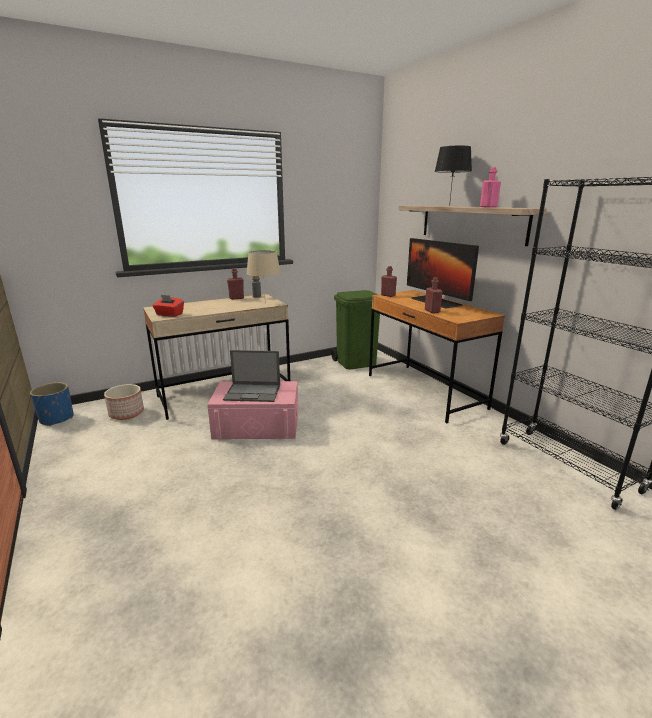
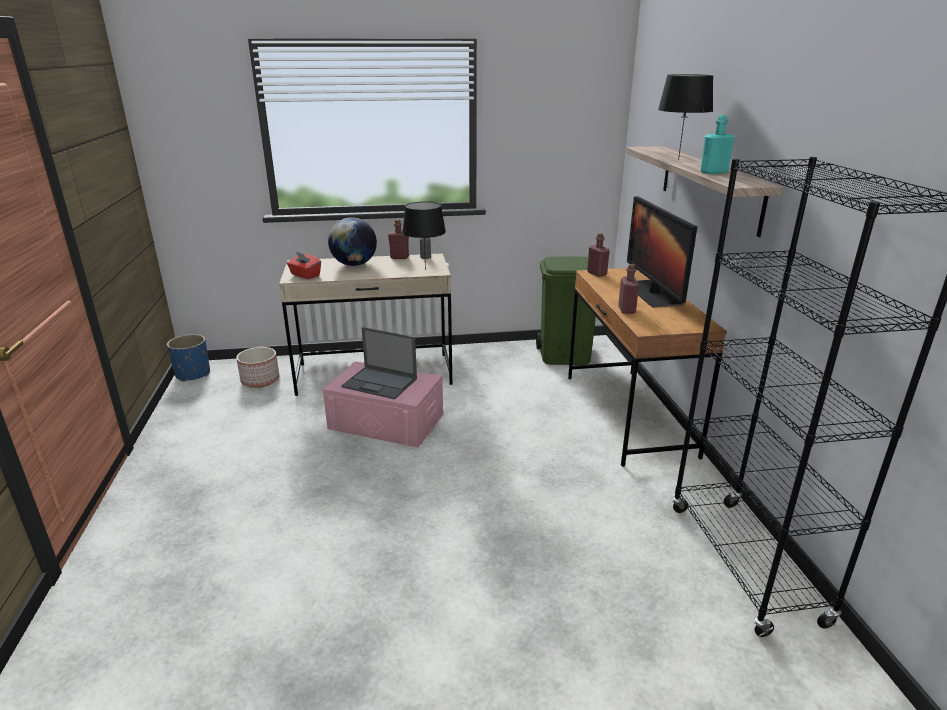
camera: 20 degrees right, 5 degrees up
beige table lamp [246,250,281,293] -> black table lamp [402,202,446,270]
pink bottle [480,167,501,207] -> turquoise bottle [700,115,734,174]
none -> globe [328,217,377,266]

